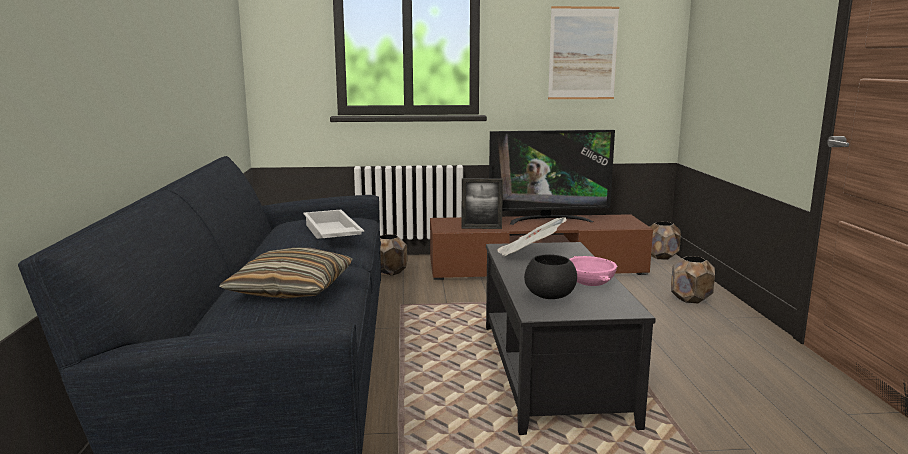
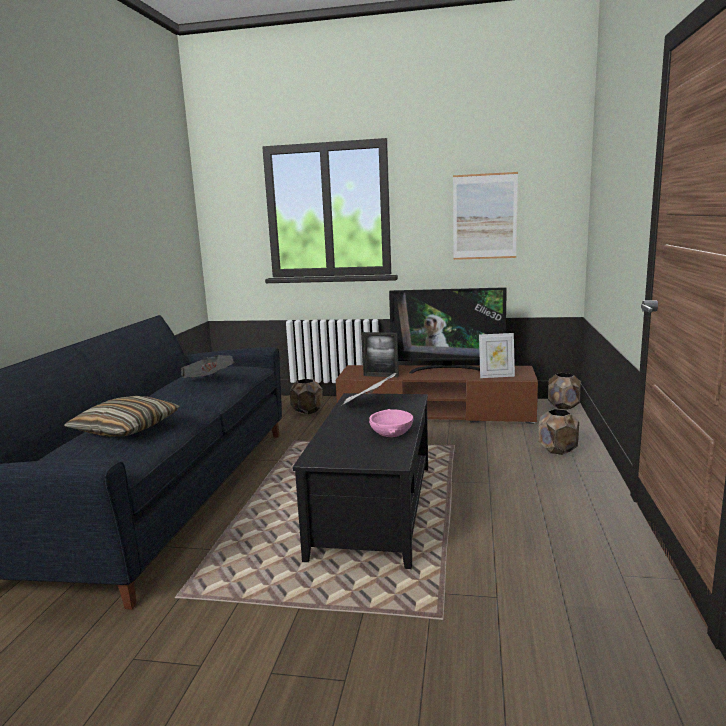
camera: 15 degrees right, 0 degrees up
white tray [303,210,364,239] -> newspaper [181,355,234,378]
black bowl [524,254,577,299] -> none
none -> picture frame [479,333,515,378]

